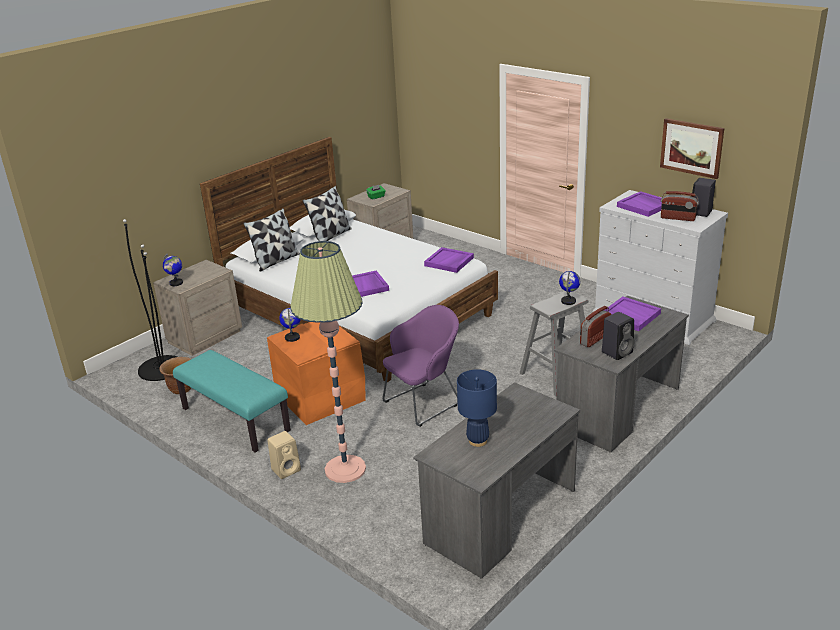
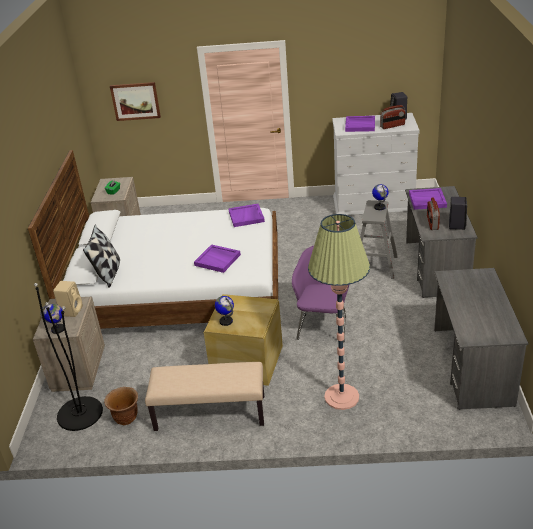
camera: 40 degrees left, 5 degrees up
turquoise bench [173,350,291,453] -> beige bench [145,362,264,431]
orange storage box [267,322,366,425] -> beige storage box [203,294,283,386]
beige speaker [267,431,301,479] -> beige speaker moved to [53,281,83,317]
pillow [303,186,352,241] -> none
blue table lamp [457,369,497,447] -> none
picture [660,118,724,179] -> picture moved to [110,82,161,121]

